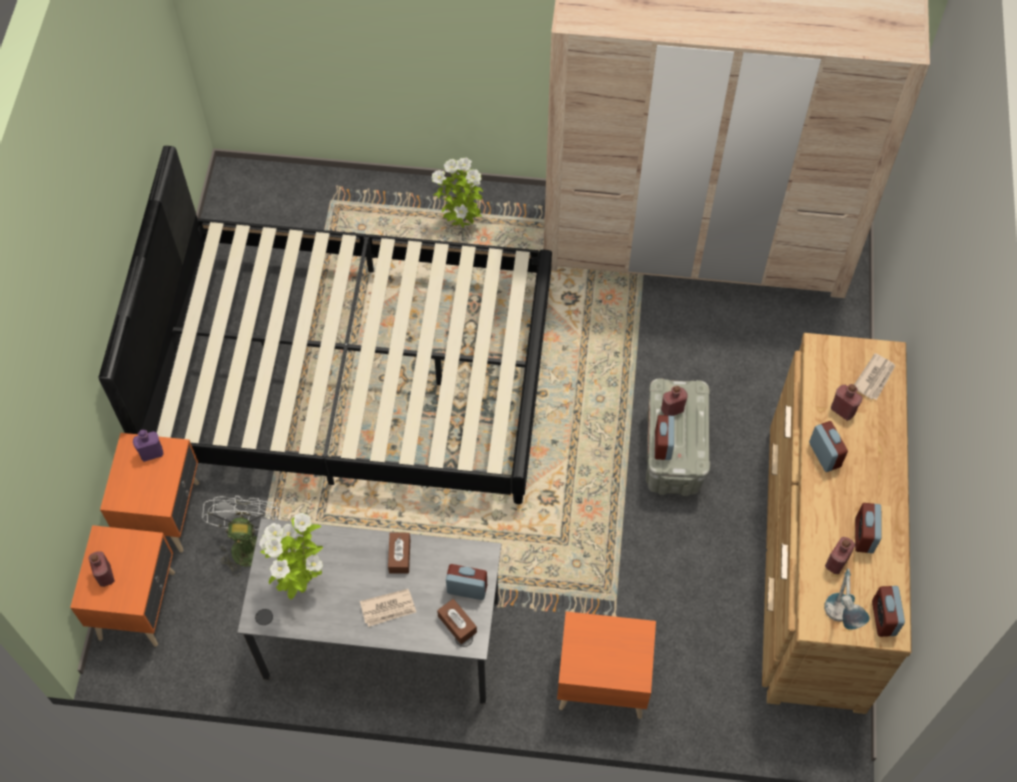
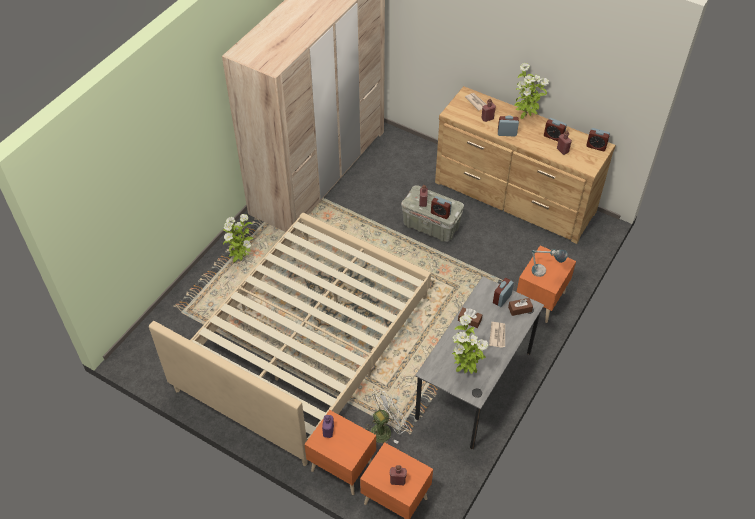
camera: 65 degrees left, 10 degrees down
black bed [99,146,552,504] -> beige bed [149,213,431,466]
white fan [202,496,281,576] -> white fan turned 120 degrees clockwise [365,390,407,444]
table lamp [824,569,870,630] -> table lamp moved to [532,249,568,277]
none -> potted plant [514,63,549,119]

